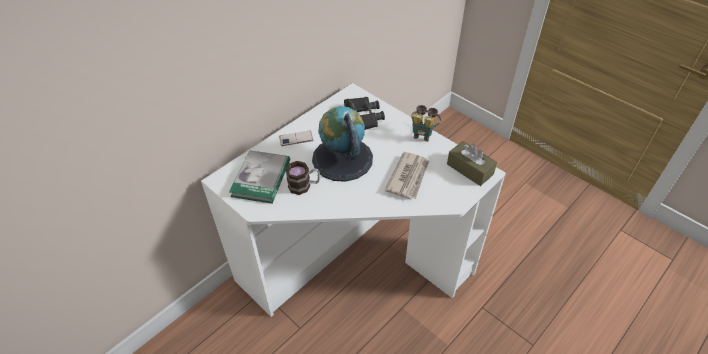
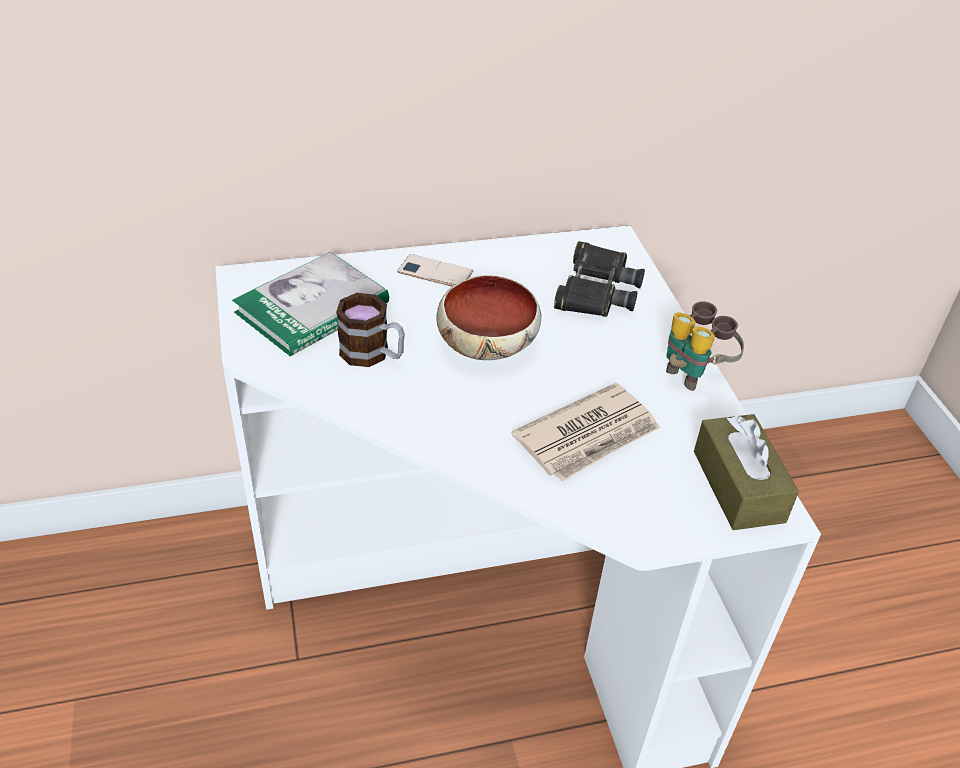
camera: 30 degrees right, 5 degrees down
globe [312,106,373,182] -> bowl [437,275,541,360]

